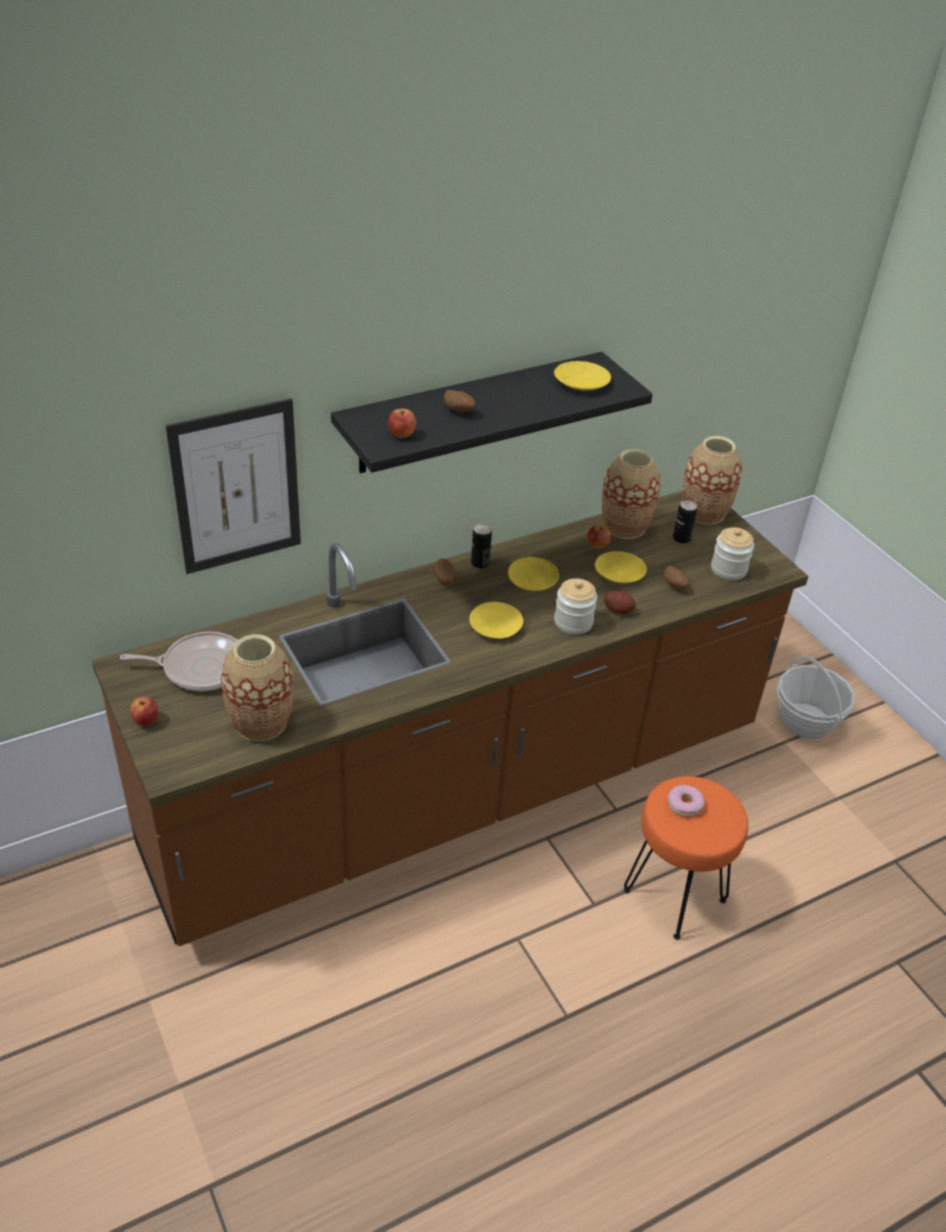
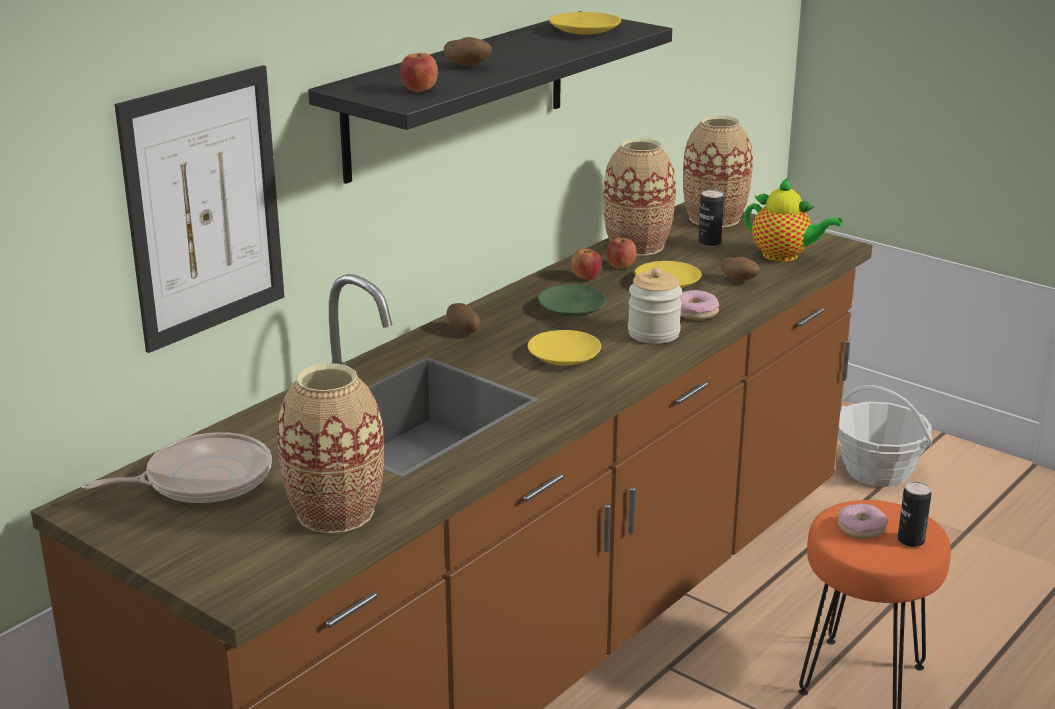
camera: 20 degrees left, 15 degrees down
apple [130,697,158,726] -> apple moved to [572,248,601,280]
can [471,524,492,568] -> can moved to [897,481,931,547]
yellow plate [508,557,559,591] -> green plate [538,284,606,317]
potato [604,591,636,614] -> donut [680,290,719,320]
jar [711,527,754,580] -> teapot [744,178,843,262]

